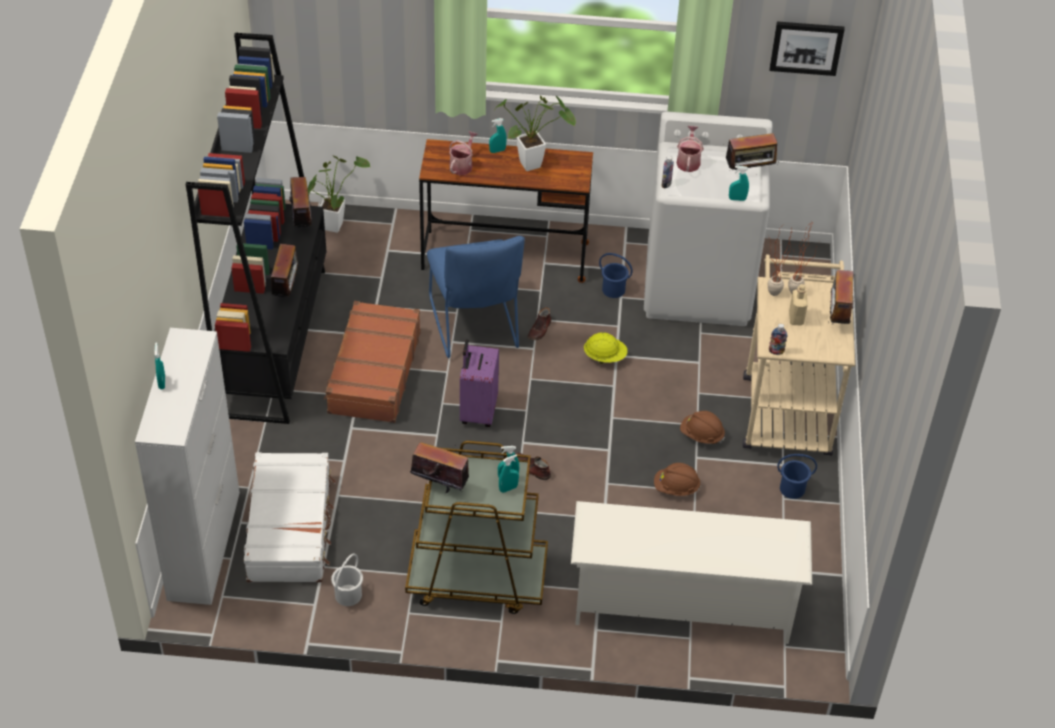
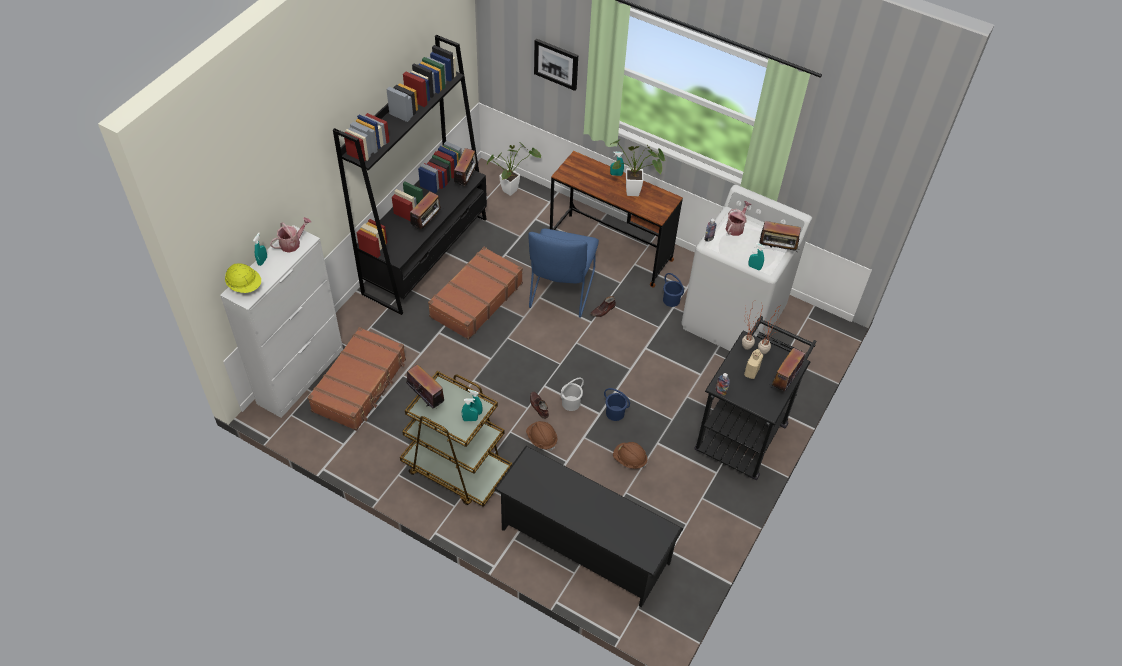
camera: 25 degrees right, 5 degrees up
white suitcase [244,452,335,582] -> brown suitcase [308,327,406,431]
white bucket [331,554,363,606] -> white bucket moved to [560,378,584,411]
watering can [449,131,478,175] -> watering can moved to [270,217,311,253]
purple suitcase [460,339,499,427] -> none
white shoe rack [571,501,812,644] -> black shoe rack [494,446,683,607]
yellow hard hat [584,332,628,364] -> yellow hard hat moved to [225,263,261,293]
brown hard hat [680,411,725,444] -> brown hard hat moved to [526,421,557,451]
beige cart [743,254,855,456] -> black cart [694,316,816,480]
picture [770,21,845,76] -> picture moved to [534,38,578,91]
blue bucket [777,454,817,499] -> blue bucket moved to [604,388,630,421]

